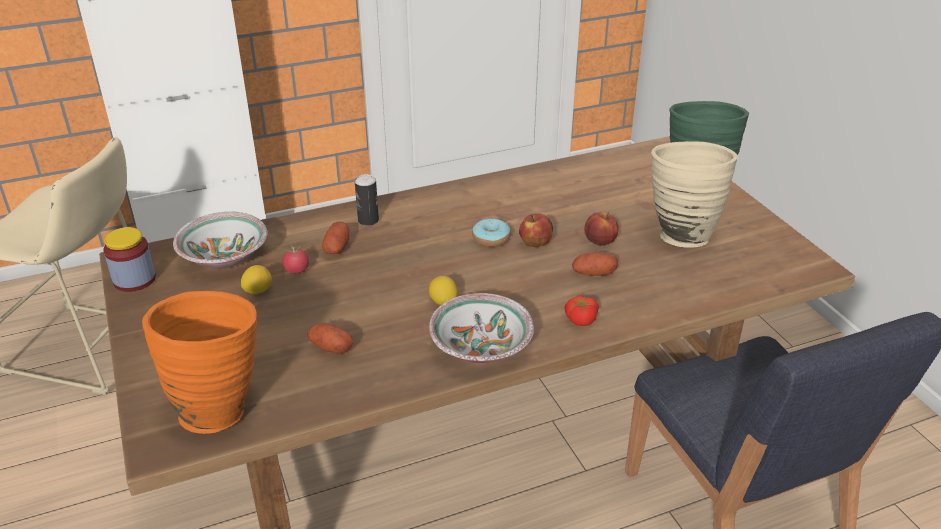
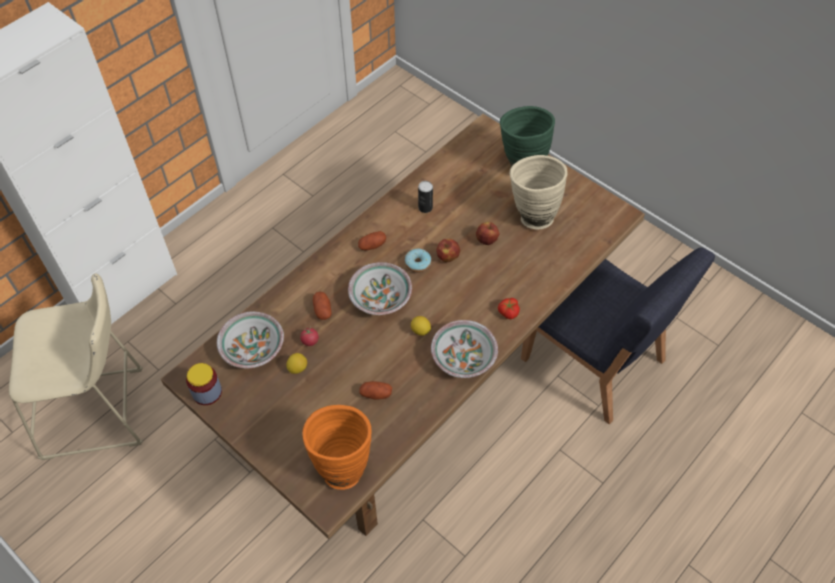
camera: 25 degrees left, 20 degrees up
can [355,174,379,226] -> can moved to [418,181,433,213]
potato [572,252,618,276] -> potato moved to [358,231,386,250]
none -> bowl [348,262,412,315]

